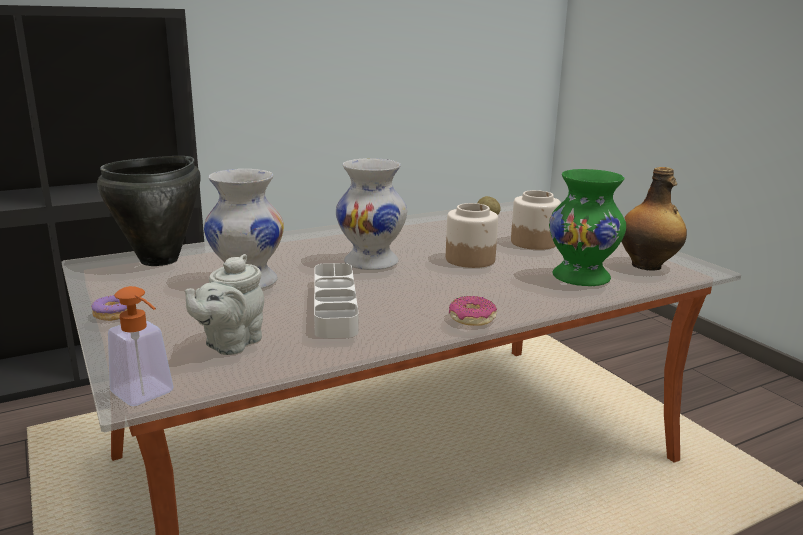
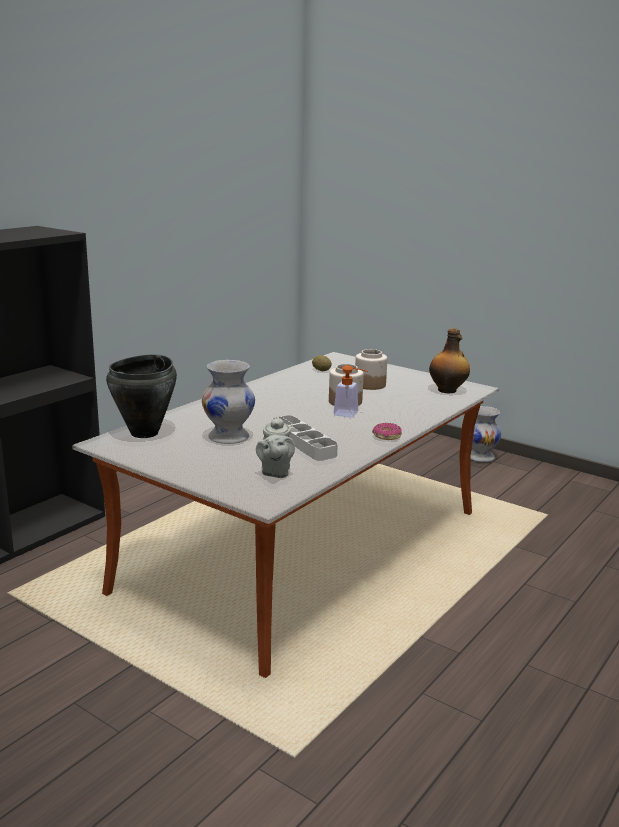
camera: 25 degrees left, 0 degrees up
donut [91,295,127,321] -> none
soap dispenser [108,286,173,406] -> soap dispenser moved to [333,365,368,417]
white vase [336,158,407,270] -> white vase moved to [471,406,501,462]
green vase [549,169,626,286] -> none

